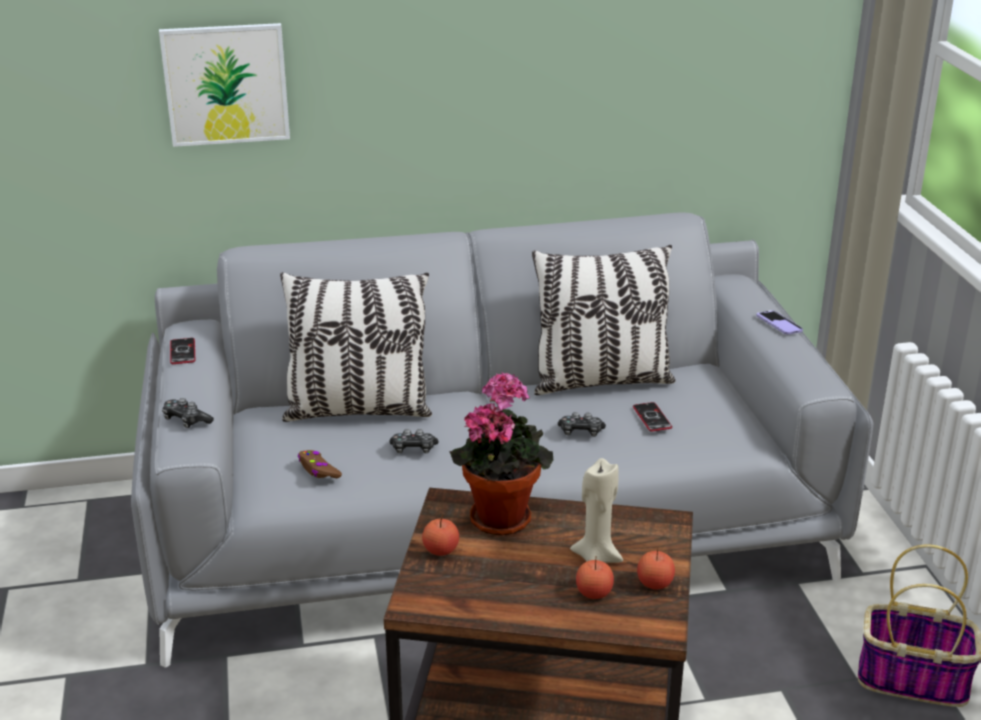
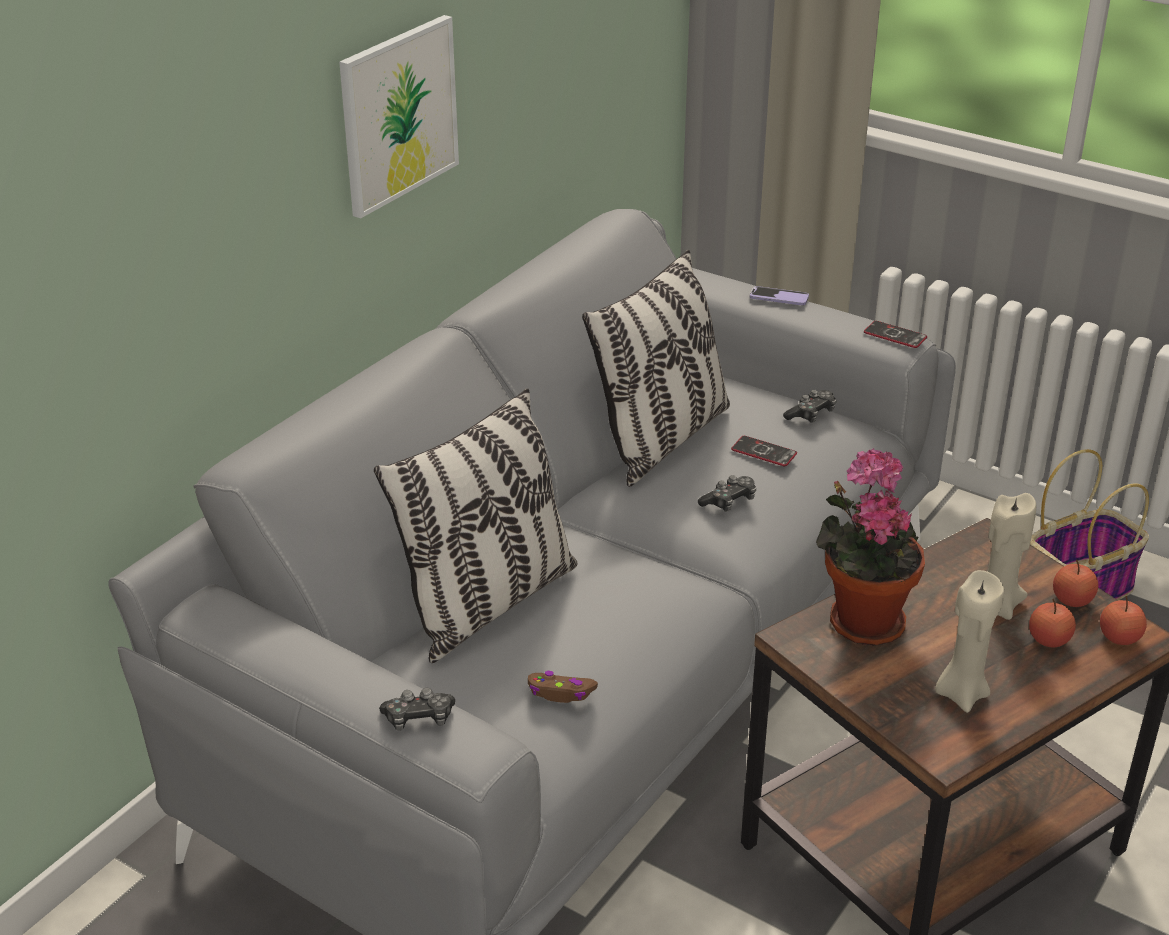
camera: 45 degrees left, 5 degrees up
picture [159,23,290,147] -> picture moved to [339,15,459,218]
phone [170,338,195,364] -> phone moved to [864,321,927,348]
game controller [390,429,439,453] -> game controller moved to [783,390,836,423]
apple [422,515,459,556] -> apple moved to [1100,596,1147,645]
none -> beige candle [935,570,1004,713]

